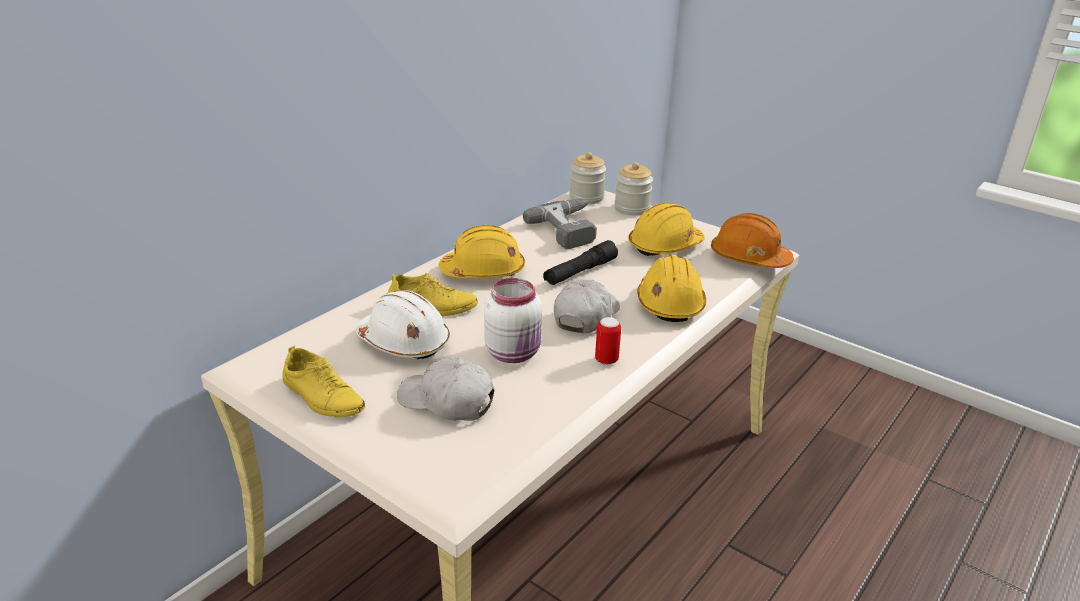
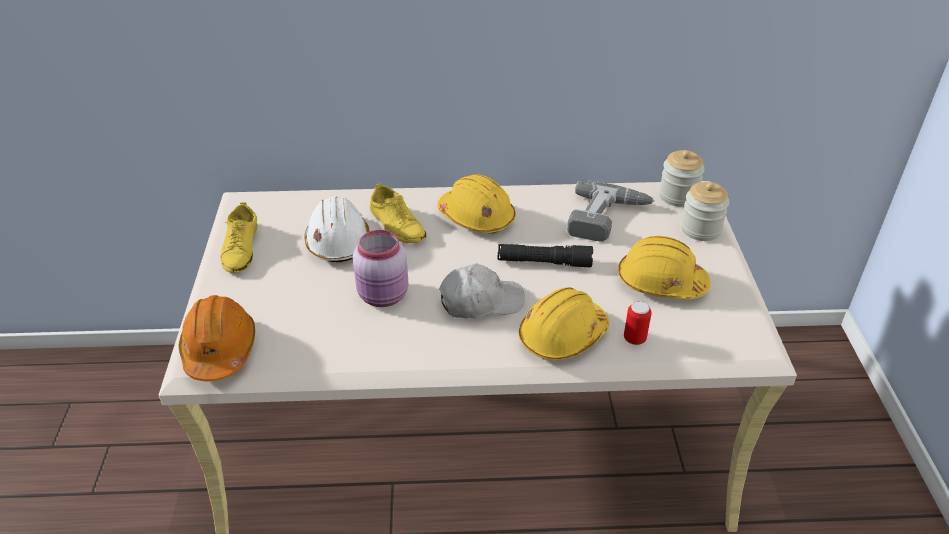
camera: 50 degrees right, 10 degrees up
white cap [397,357,494,421] -> none
white jar [484,278,542,363] -> pink jar [353,230,409,307]
can [595,317,621,365] -> can moved to [624,301,651,345]
orange hard hat [711,213,794,268] -> orange hard hat moved to [179,295,255,382]

